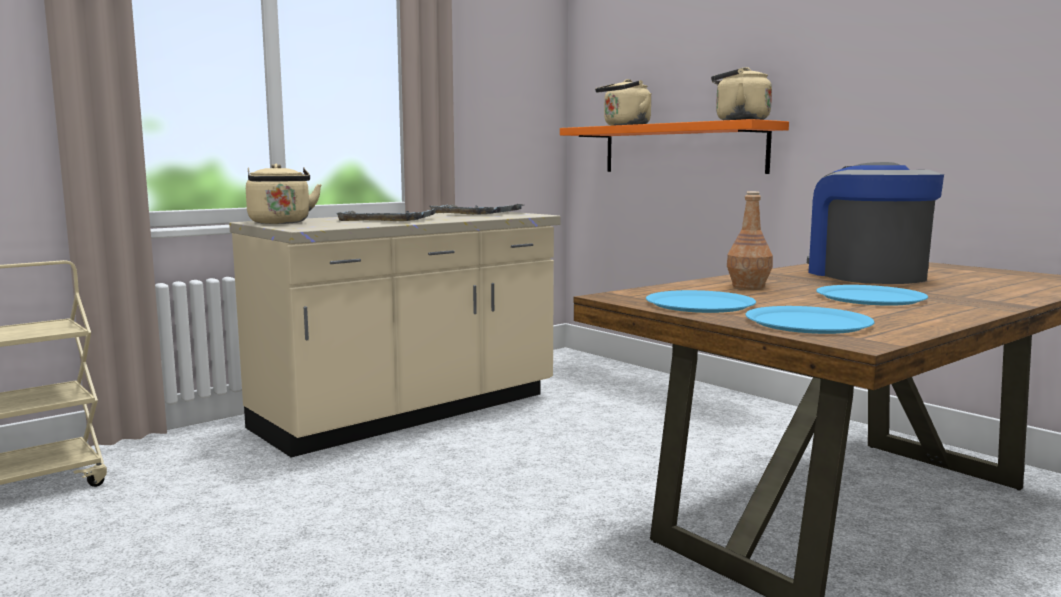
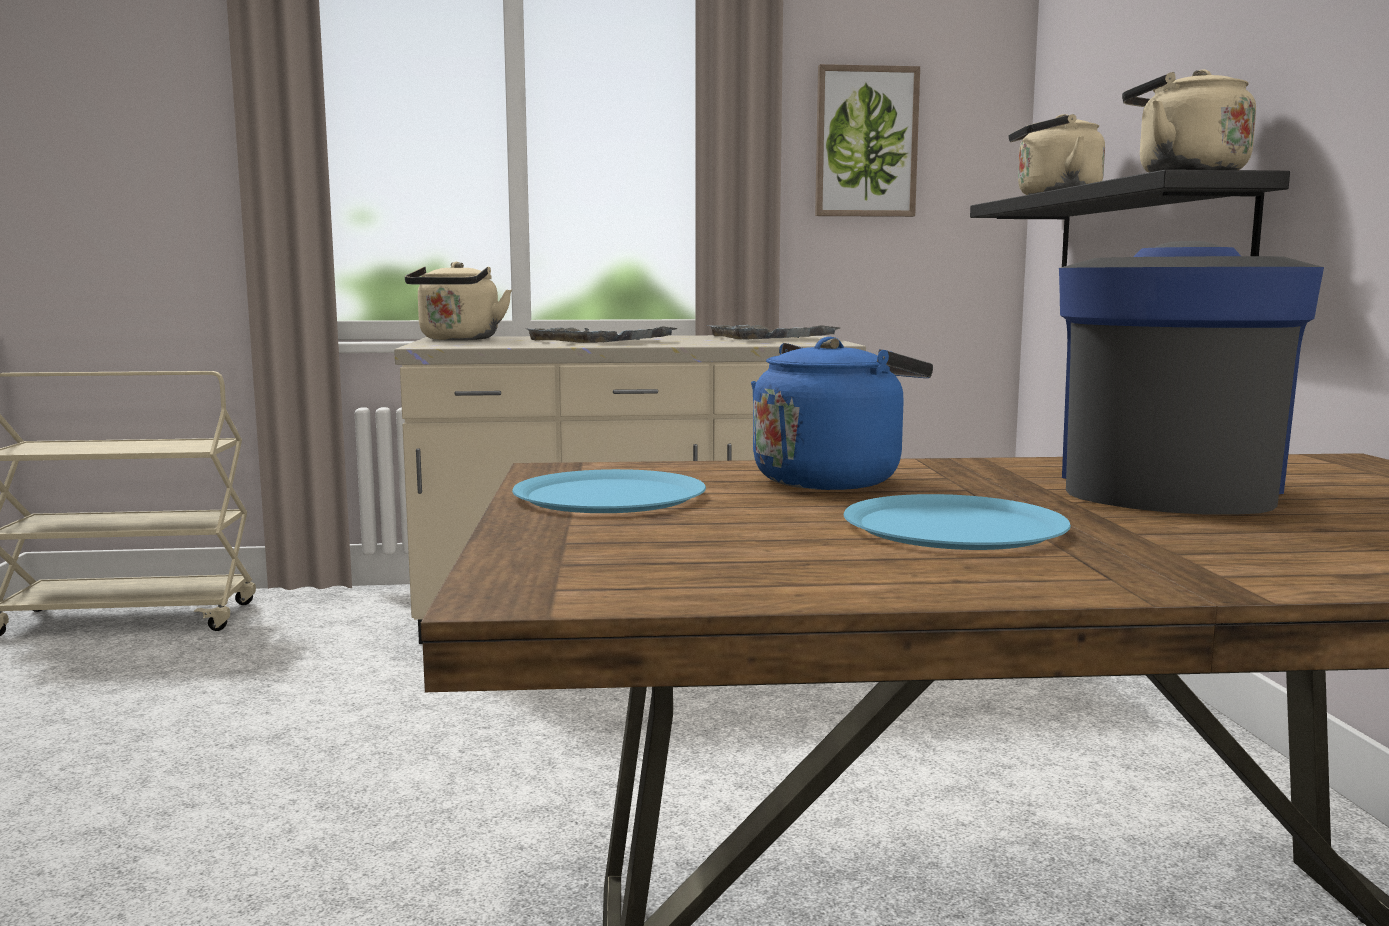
camera: 35 degrees right, 0 degrees up
orange shelf [560,119,789,174] -> black shelf [970,169,1290,267]
brown bottle [727,191,773,289] -> blue kettle [751,337,933,490]
blue plate [745,306,875,334] -> none
none -> picture [815,64,920,217]

